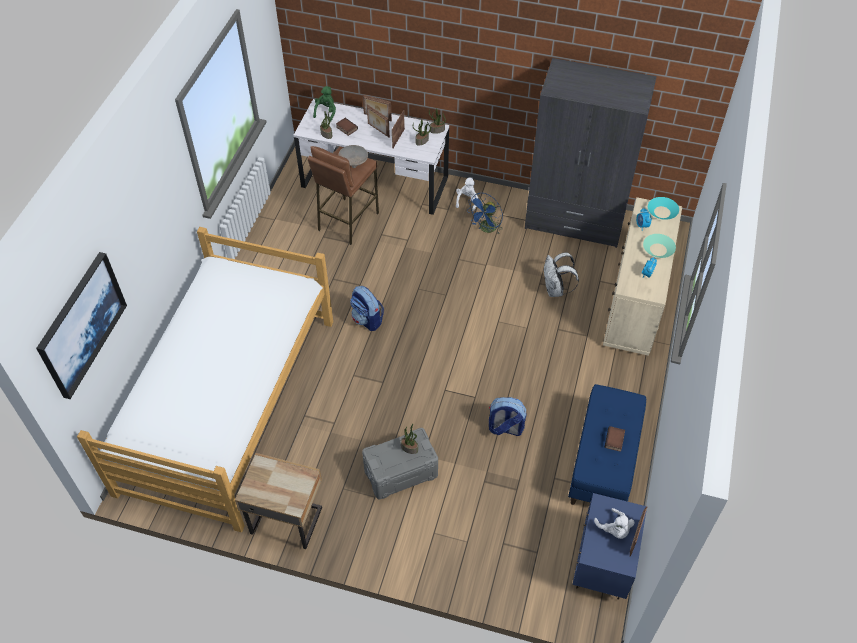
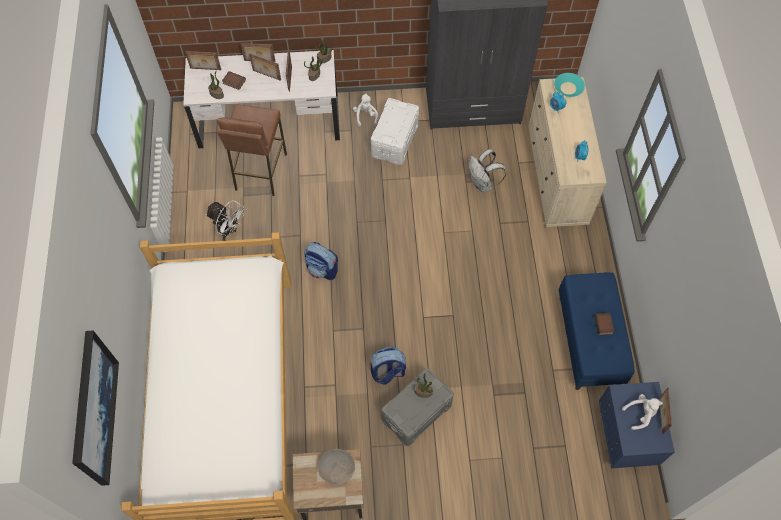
camera: 20 degrees left, 10 degrees up
green plush toy [313,86,336,122] -> picture frame [185,51,221,70]
beige bowl [338,145,368,168] -> beige bowl moved to [318,449,355,485]
blue fan [467,193,503,234] -> white storage box [371,98,419,165]
backpack [489,397,527,436] -> backpack moved to [370,347,406,385]
white plush toy [594,508,635,539] -> white plush toy turned 60 degrees counterclockwise [622,394,663,430]
turquoise bowl [643,234,676,258] -> none
none -> white fan [206,200,244,241]

